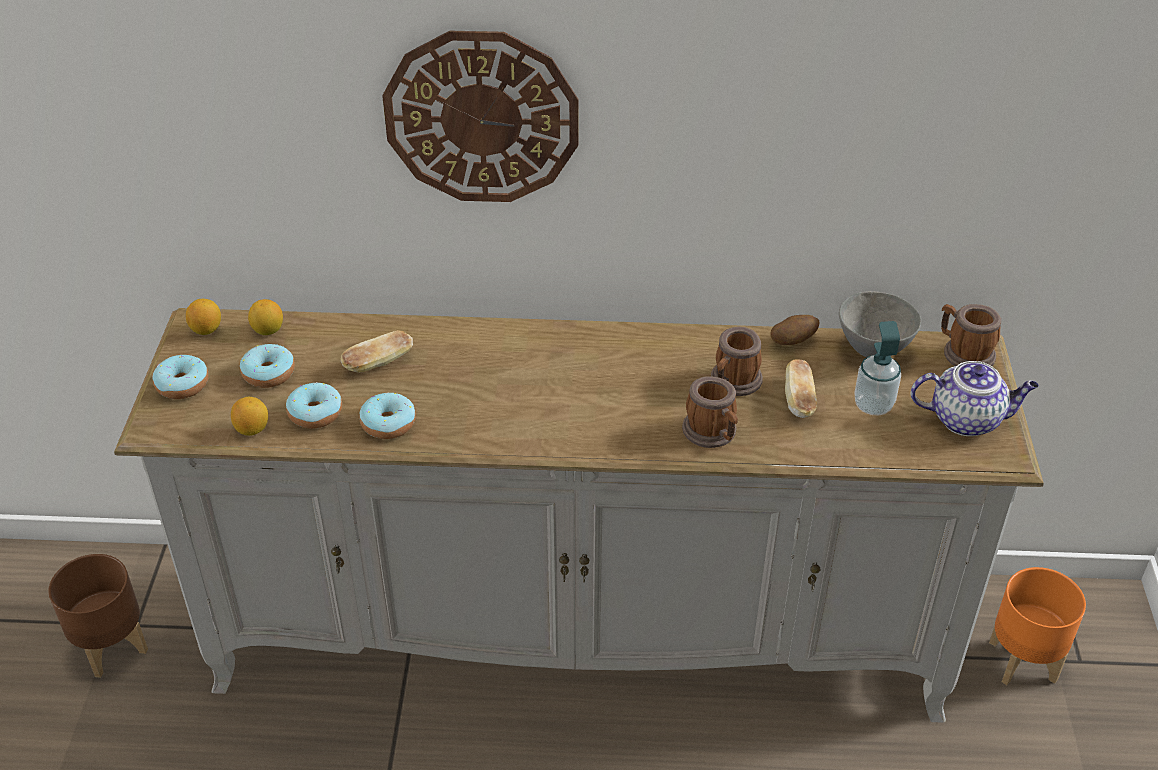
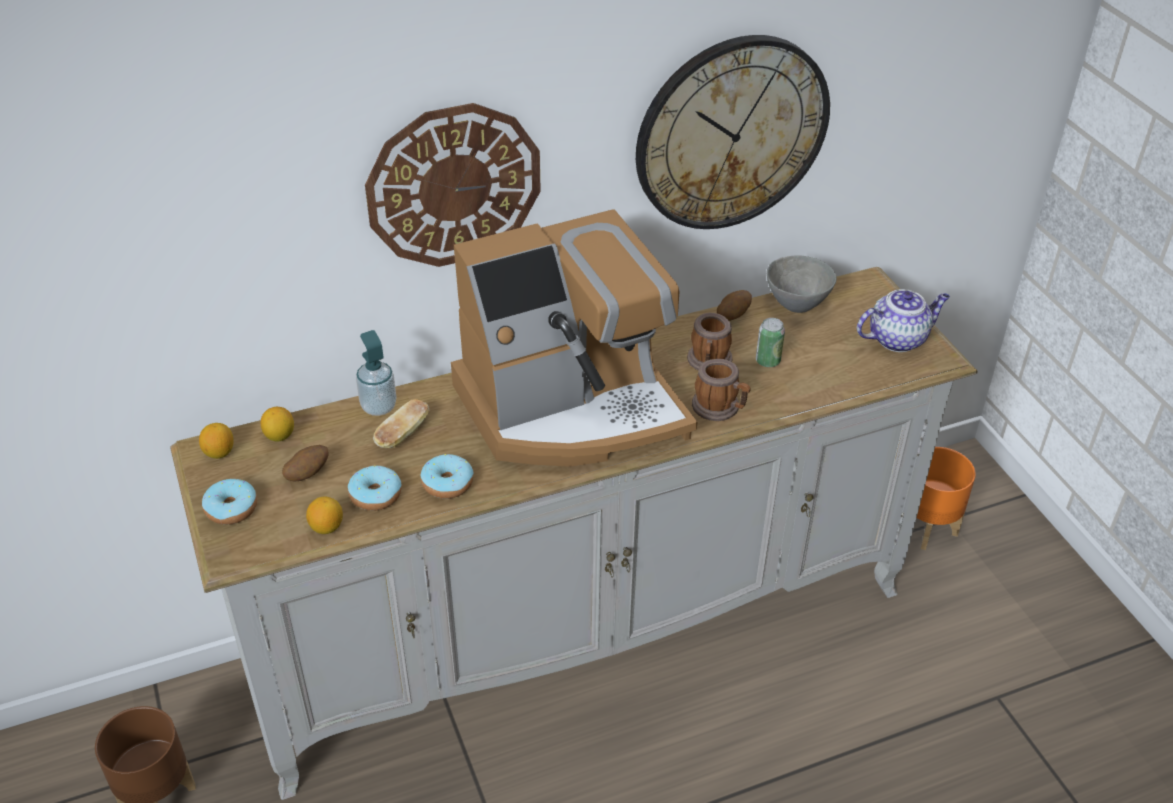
camera: 25 degrees left, 0 degrees up
donut [240,344,295,388] -> potato [282,445,328,481]
bread [785,359,817,418] -> can [756,318,785,367]
soap dispenser [854,321,901,416] -> soap dispenser moved to [356,330,397,416]
mug [941,304,1001,366] -> none
none -> coffee machine [451,209,697,467]
none -> wall clock [636,35,830,229]

